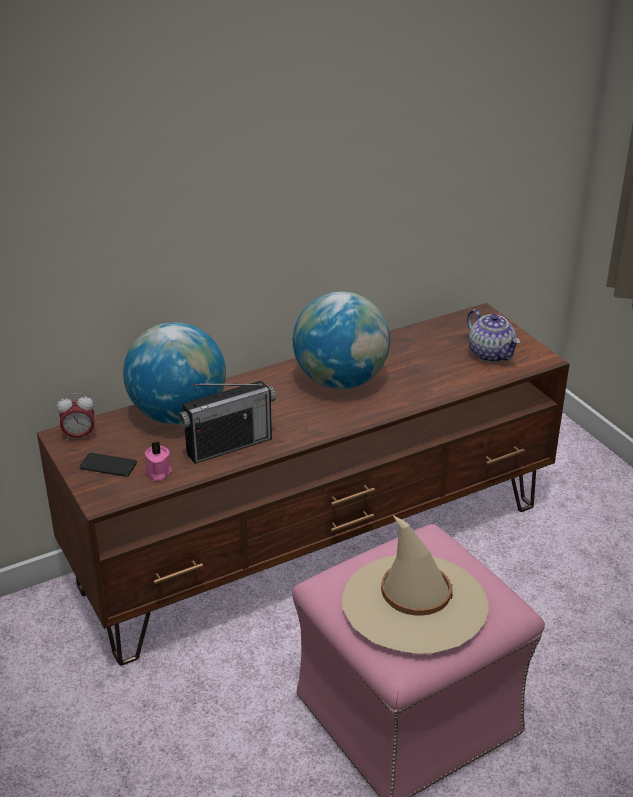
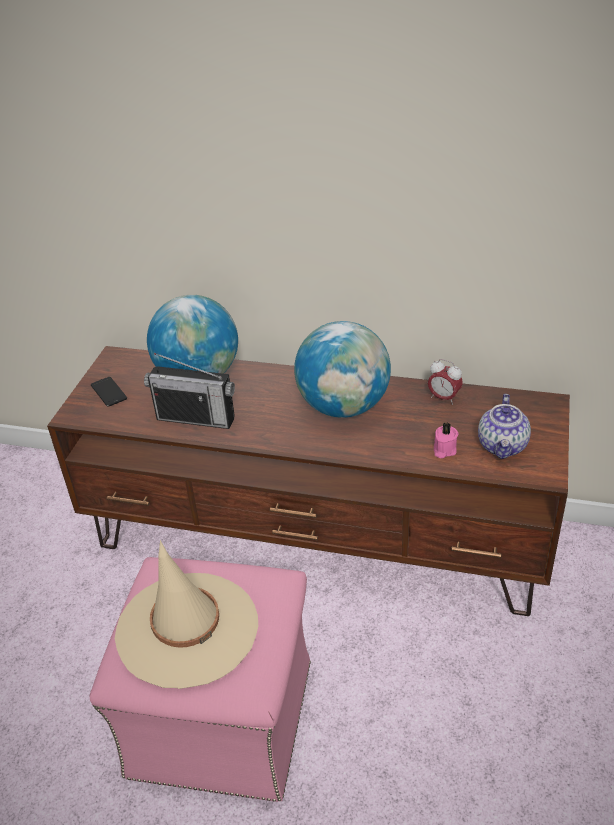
camera: 45 degrees right, 5 degrees up
alarm clock [57,393,95,441] -> alarm clock moved to [428,359,463,405]
pink candle [145,442,172,481] -> pink candle moved to [434,423,458,459]

